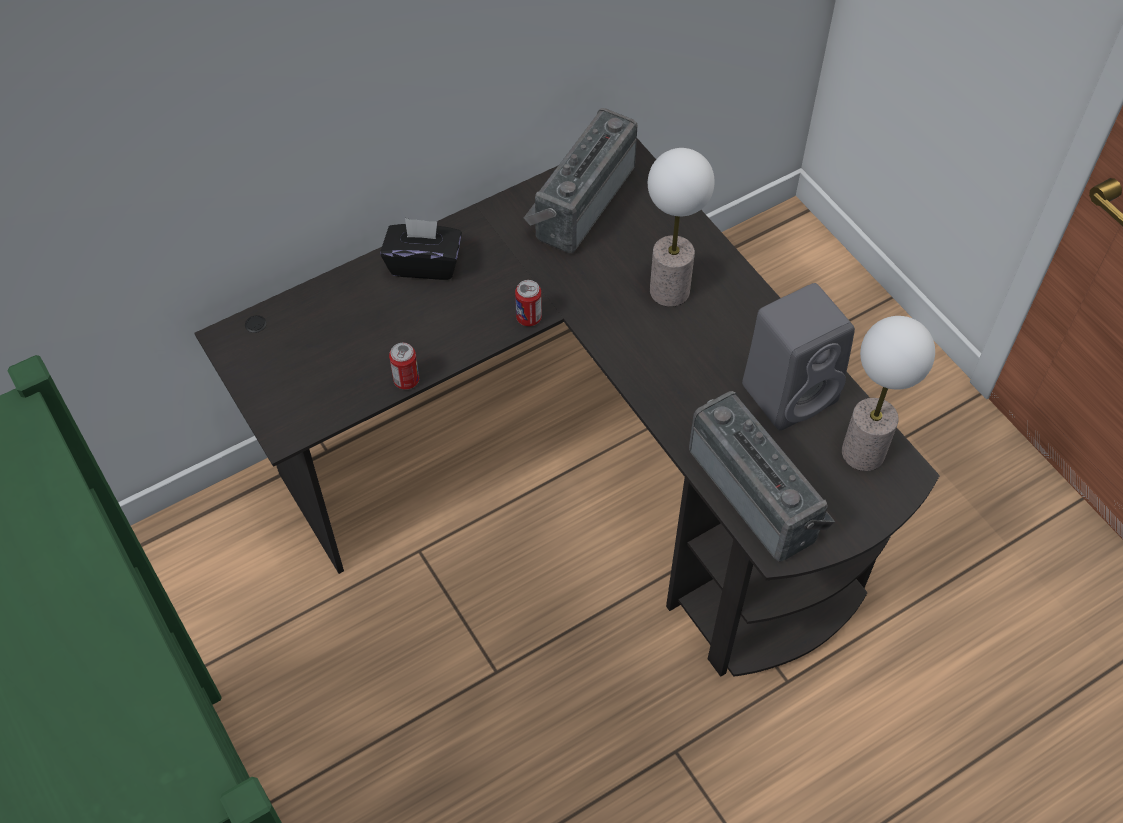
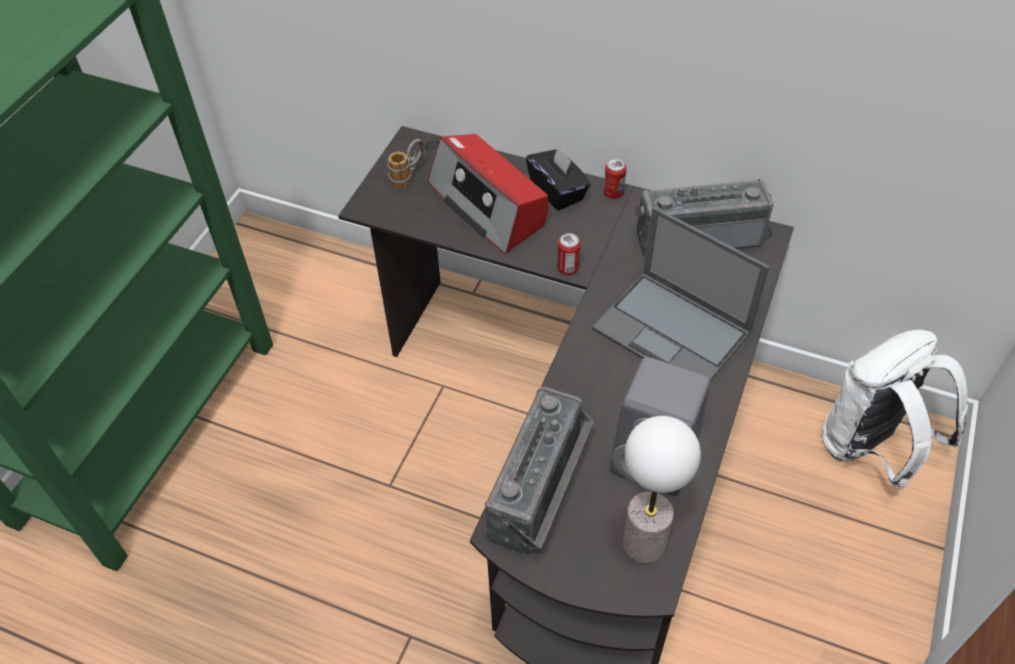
camera: 55 degrees right, 5 degrees down
can [389,343,419,390] -> can moved to [603,159,626,199]
table lamp [648,148,715,307] -> laptop [592,207,770,381]
none -> mug [387,139,424,188]
none -> radio [428,134,549,254]
none -> white backpack [822,330,968,489]

